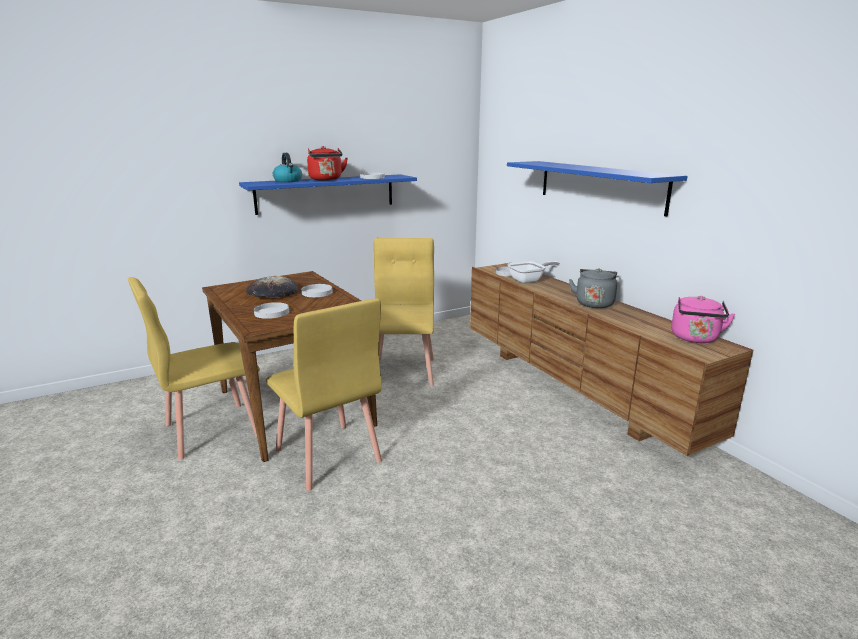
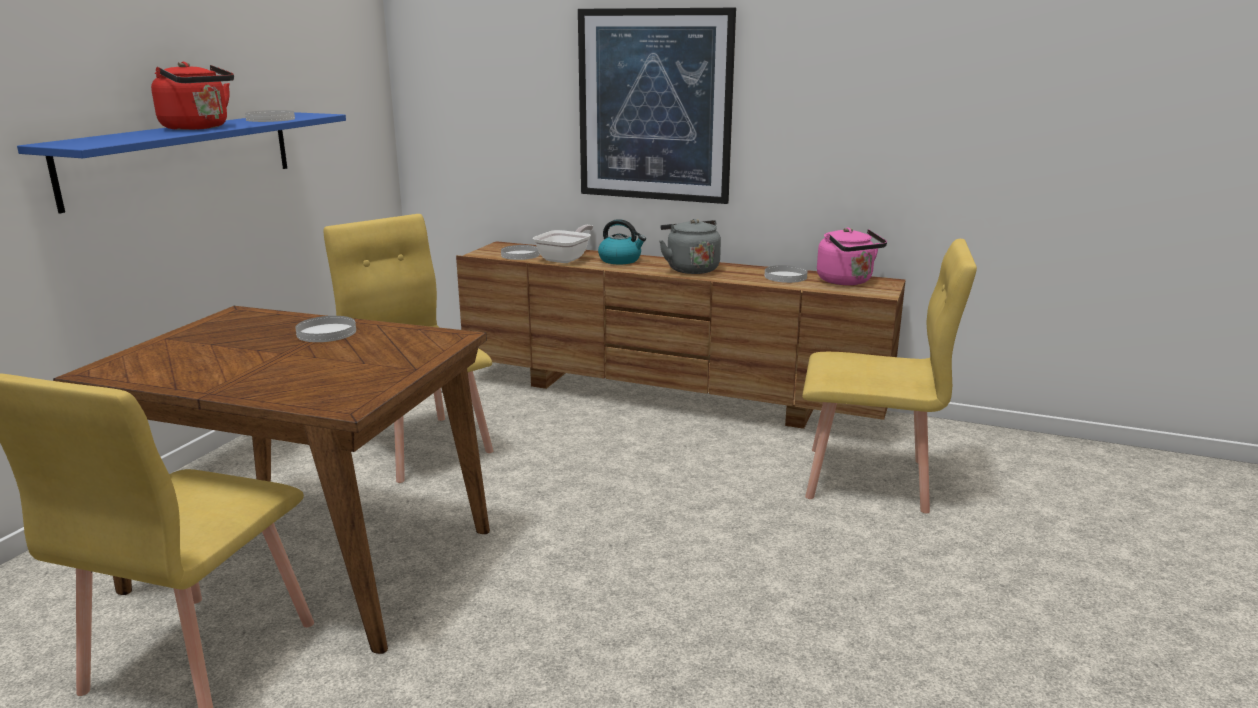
camera: 40 degrees left, 0 degrees up
bread [246,276,299,297] -> none
white plate [254,302,289,319] -> white plate moved to [764,265,807,283]
yellow chair [266,298,382,491] -> yellow chair moved to [802,239,977,514]
kettle [273,153,302,182] -> kettle moved to [598,219,646,264]
blue shelf [507,161,688,217] -> picture [578,8,736,204]

